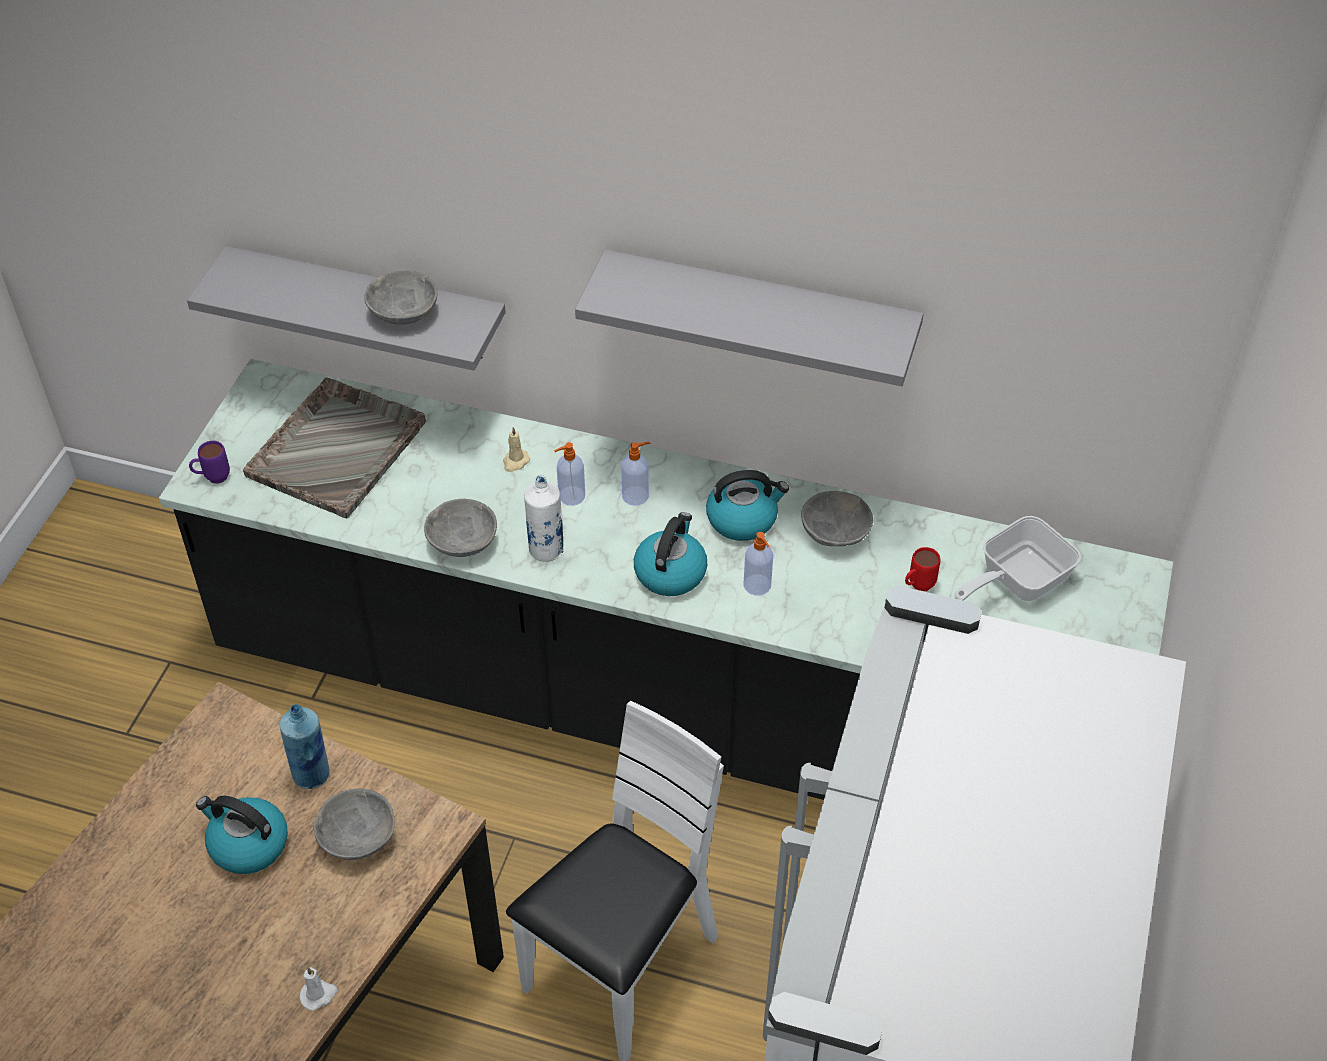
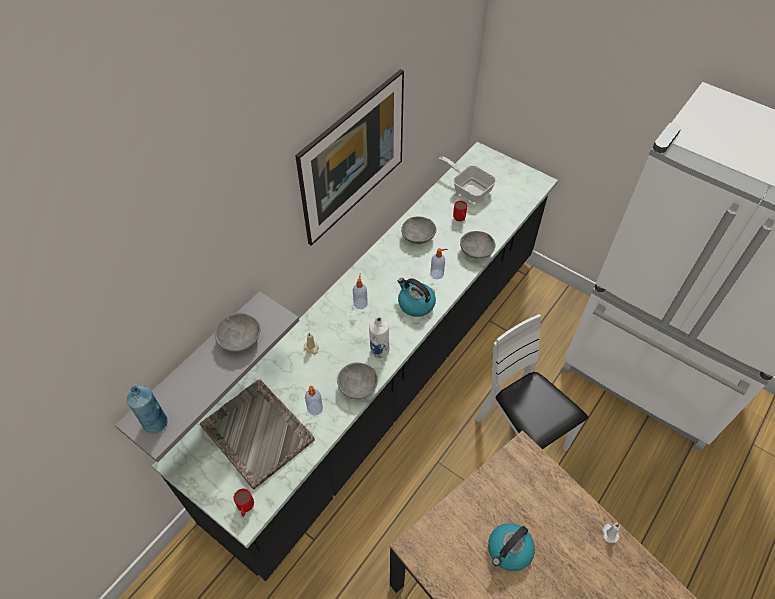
camera: 70 degrees left, 5 degrees up
purple mug [189,441,230,484] -> red mug [234,489,254,517]
blue bottle [280,704,330,789] -> blue bottle moved to [127,386,168,434]
grey bowl [313,788,395,860] -> grey bowl moved to [460,231,496,259]
soap dispenser [554,442,585,506] -> soap dispenser moved to [305,386,323,415]
grey shelf [575,250,924,386] -> picture [295,69,404,246]
kettle [706,470,789,541] -> none
frying pan [954,516,1081,601] -> frying pan turned 150 degrees clockwise [439,156,496,202]

